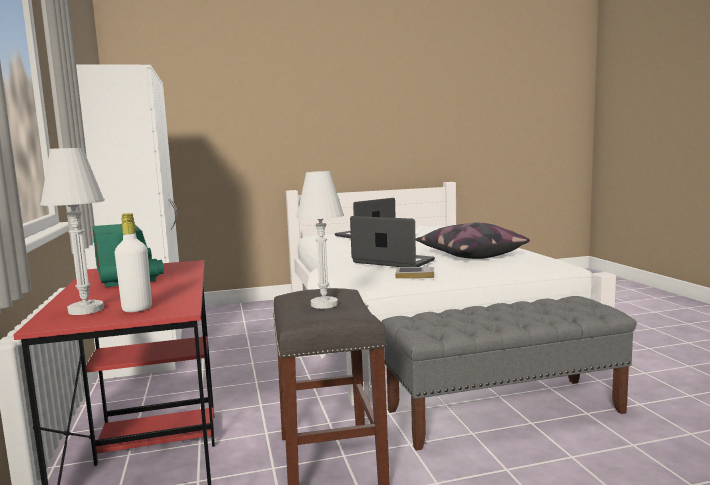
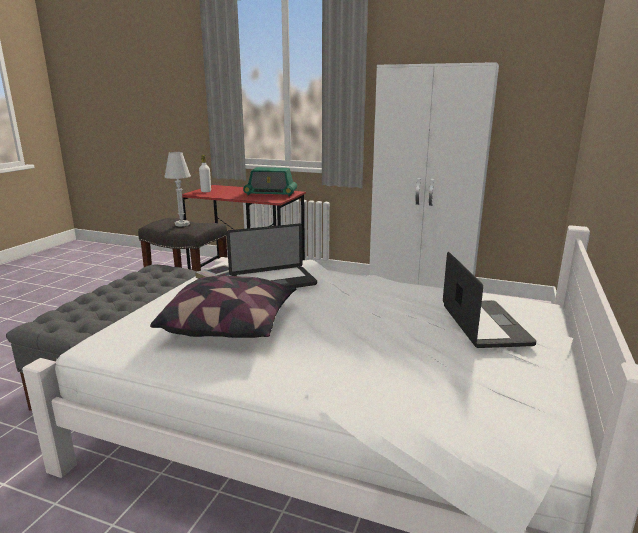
camera: 125 degrees right, 10 degrees up
white table lamp [40,148,105,315] -> none

